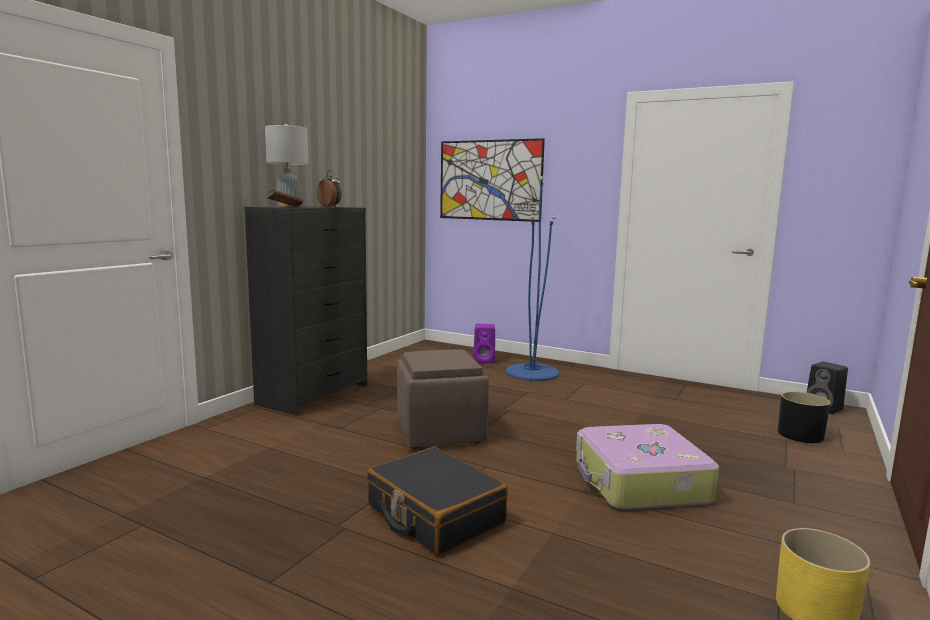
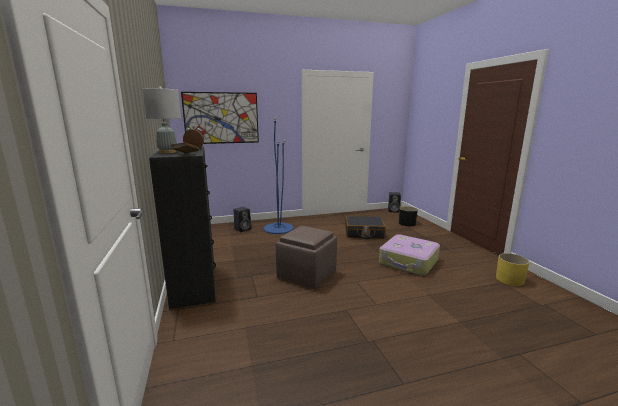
camera: 45 degrees left, 5 degrees up
black suitcase [367,447,508,556] -> black suitcase moved to [345,216,386,239]
purple speaker [473,324,495,363] -> black speaker [234,207,251,232]

